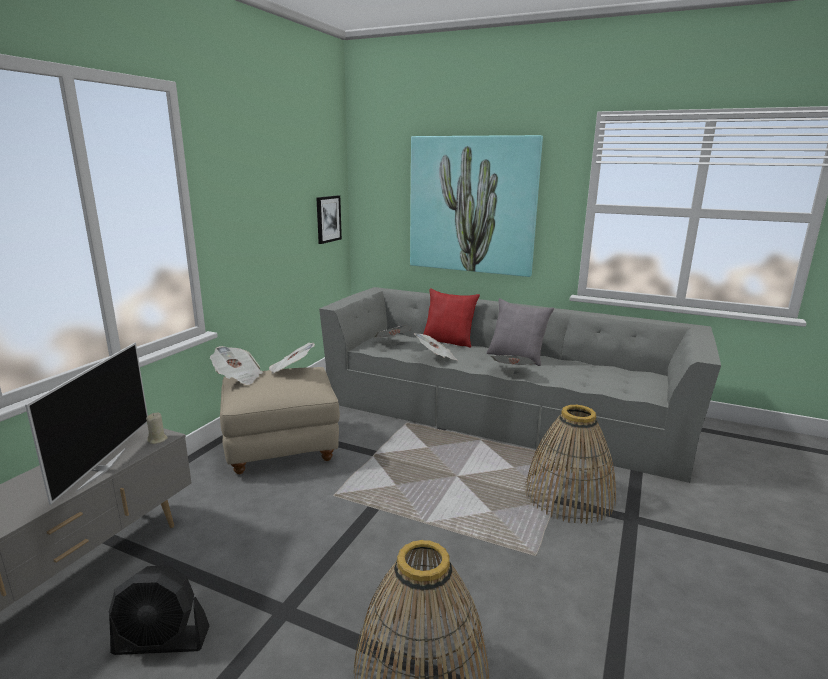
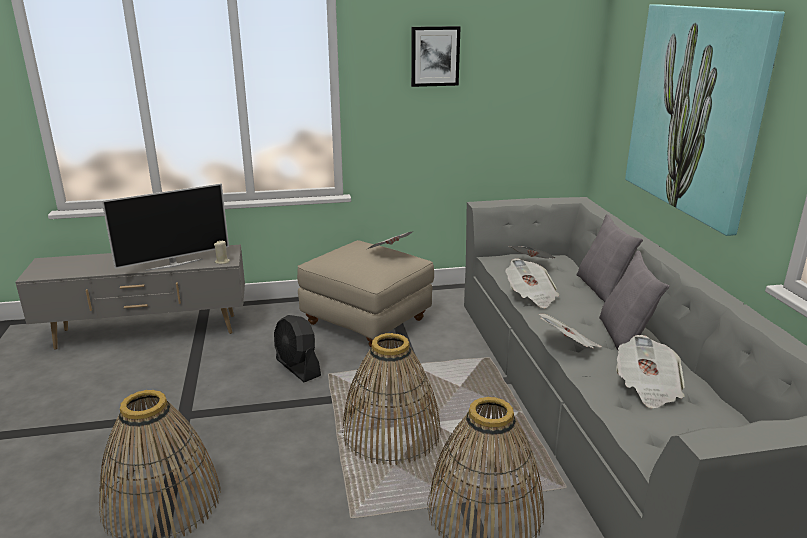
camera: 55 degrees right, 5 degrees up
black fan [109,565,210,655] -> black fan moved to [274,315,321,382]
newspaper [210,346,263,385] -> newspaper moved to [616,335,685,409]
picture [317,195,342,244] -> picture moved to [411,26,461,87]
red pillow [423,288,480,348] -> grey pillow [577,214,643,302]
none -> basket [342,333,441,465]

